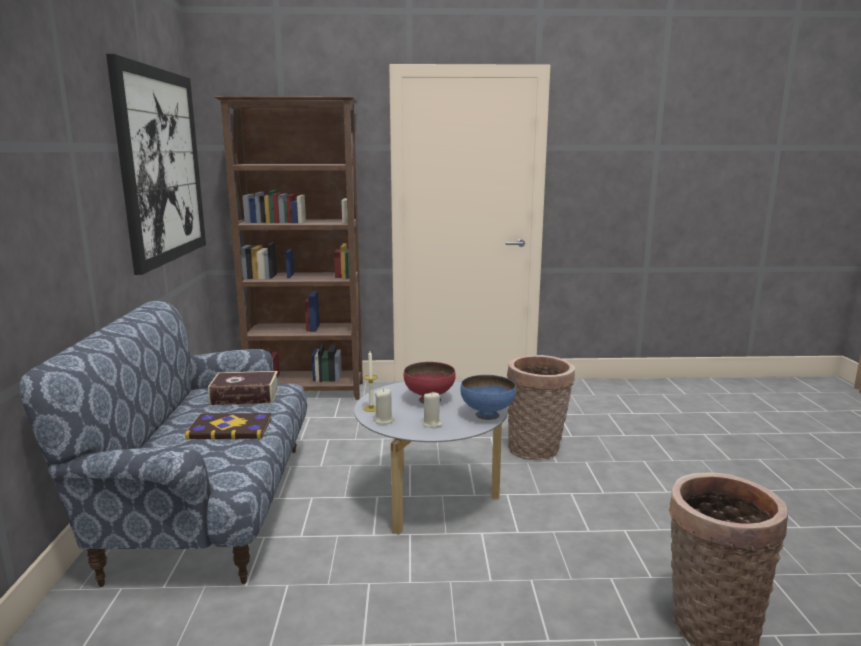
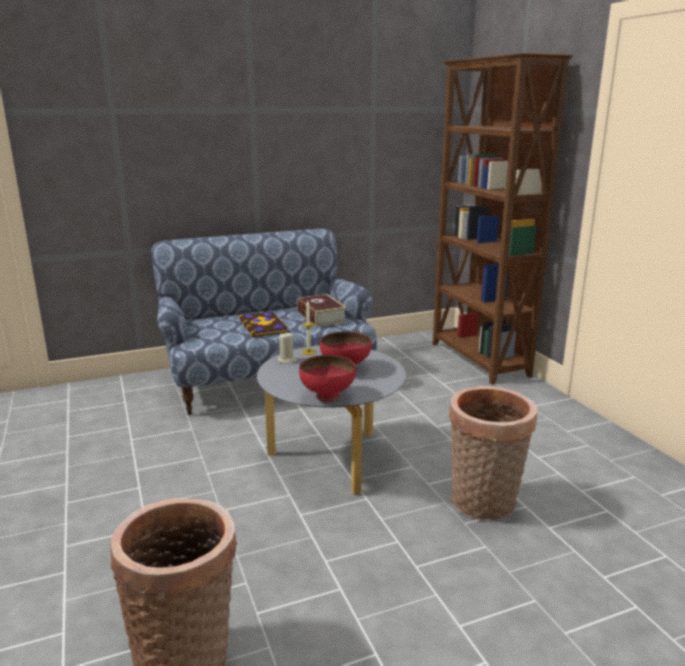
camera: 70 degrees right, 5 degrees up
picture [106,54,206,275] -> none
beige candle [422,392,443,428] -> none
blue bowl [460,375,516,420] -> red bowl [299,355,356,403]

